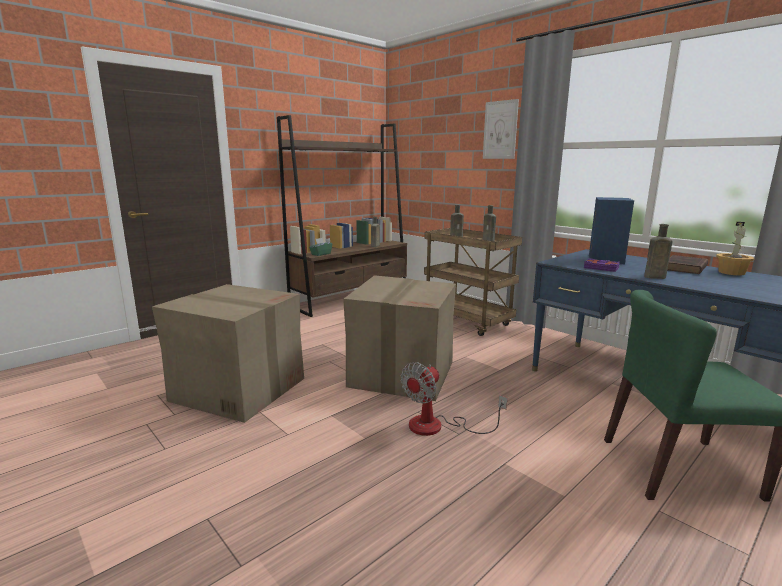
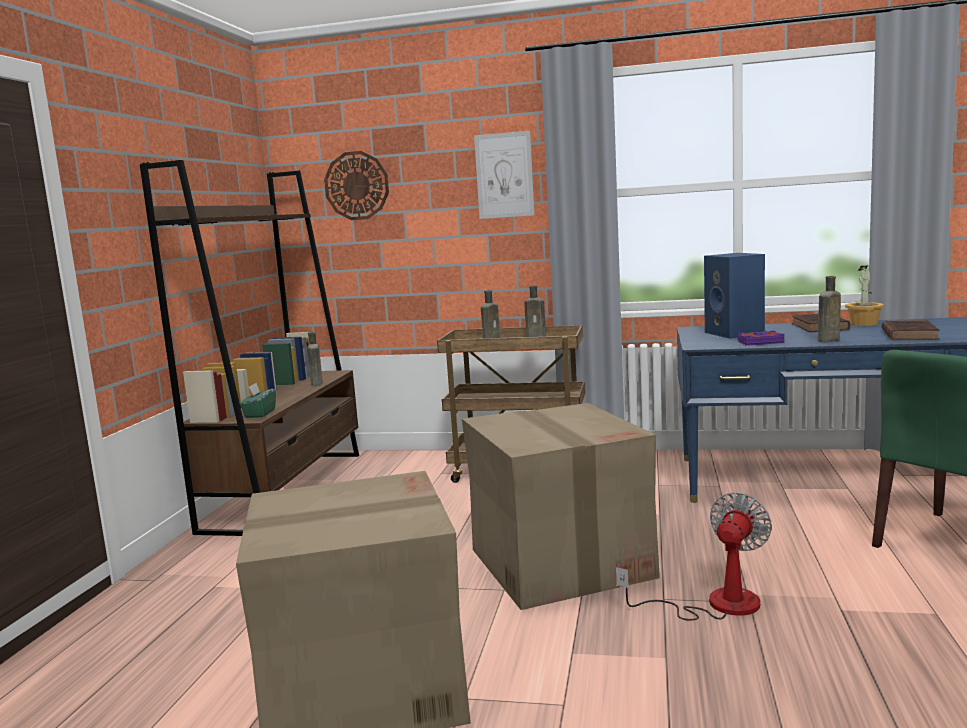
camera: 35 degrees left, 5 degrees down
fan [401,362,507,436] -> fan turned 150 degrees counterclockwise [616,492,772,621]
none -> wall clock [324,151,389,220]
none -> brown book [882,320,940,340]

